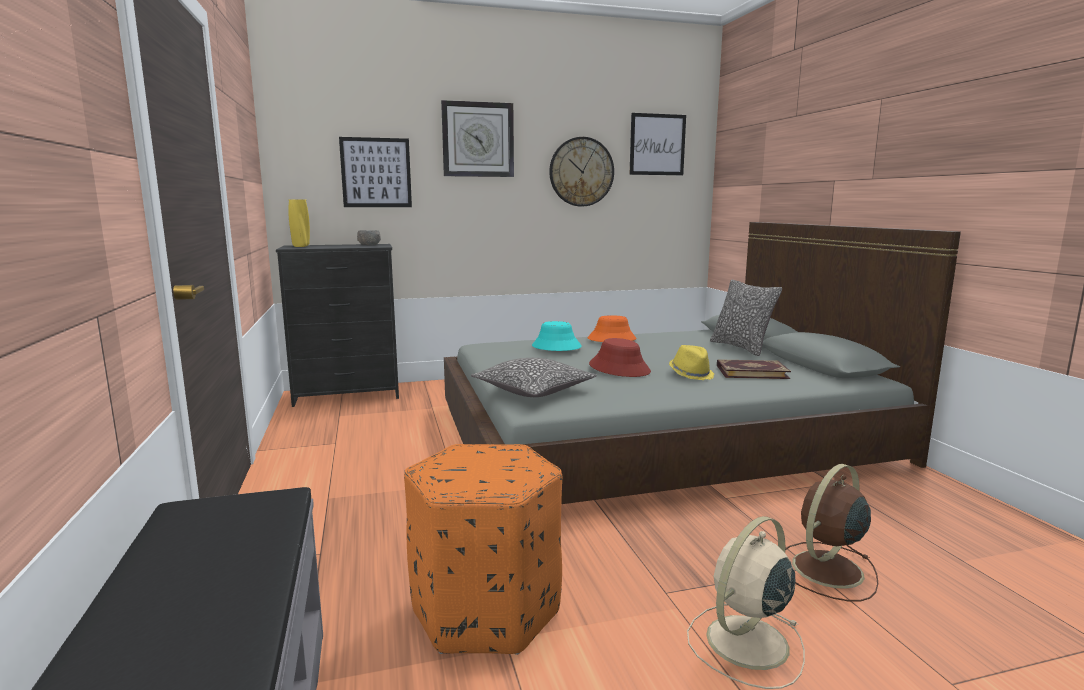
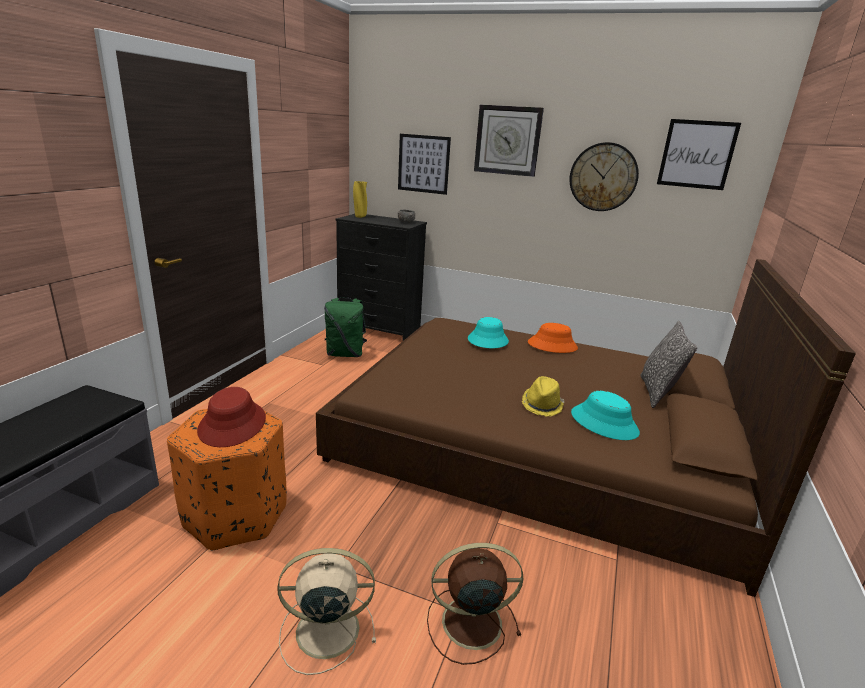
camera: 35 degrees right, 10 degrees up
grey bed [444,222,961,504] -> brown bed [316,259,856,597]
pillow [471,358,597,397] -> none
red hat [589,338,651,377] -> red hat moved to [197,387,266,447]
book [717,359,791,379] -> turquoise hat [571,391,640,440]
none -> green backpack [324,297,367,357]

